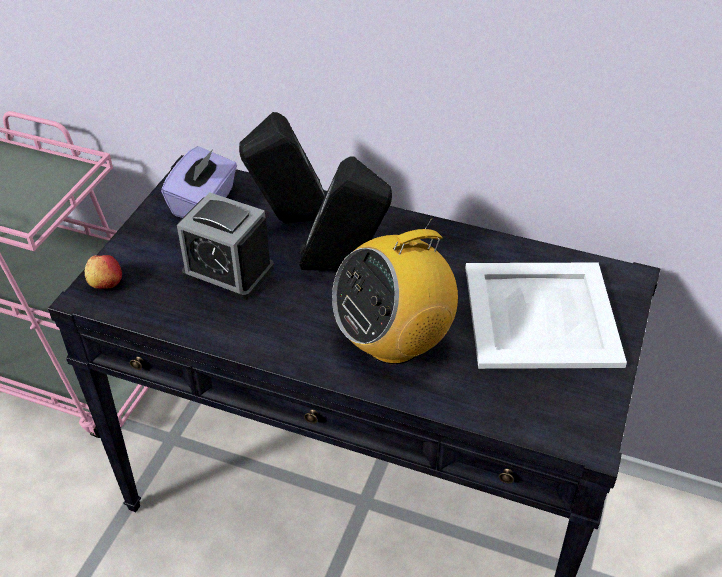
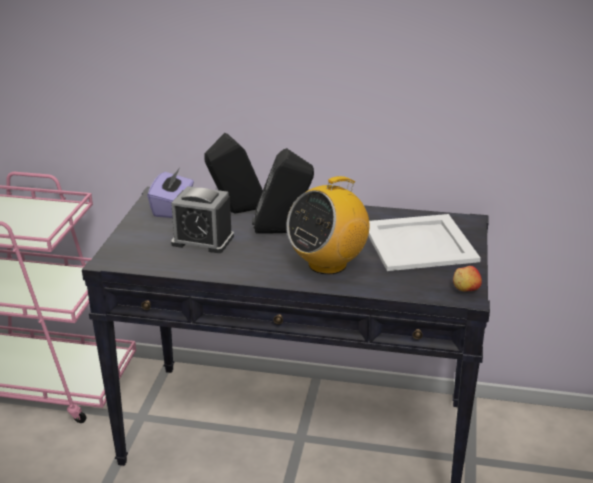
camera: 10 degrees left, 15 degrees down
apple [85,255,122,289] -> apple moved to [453,266,482,292]

